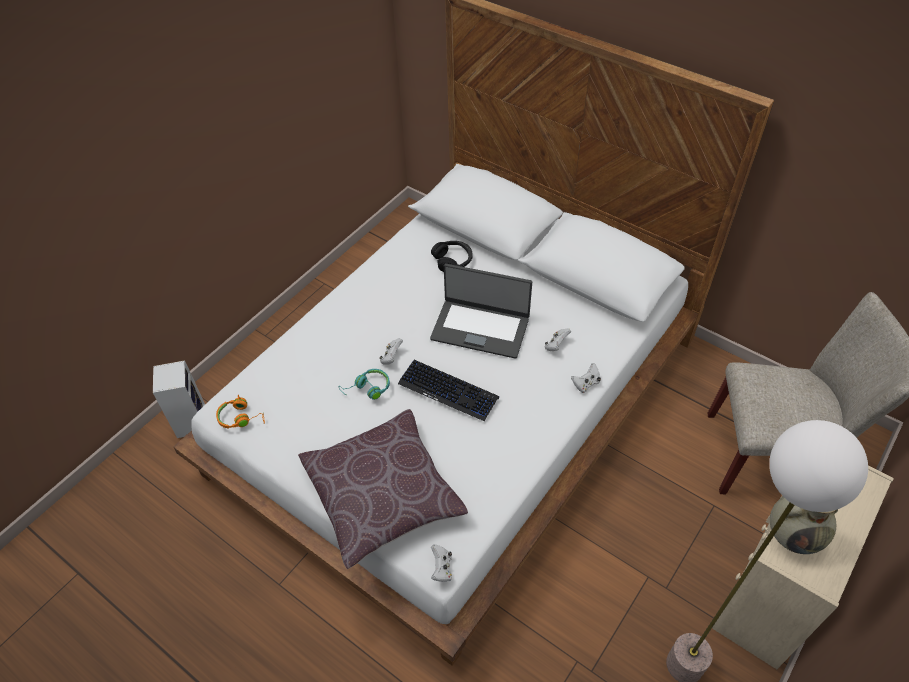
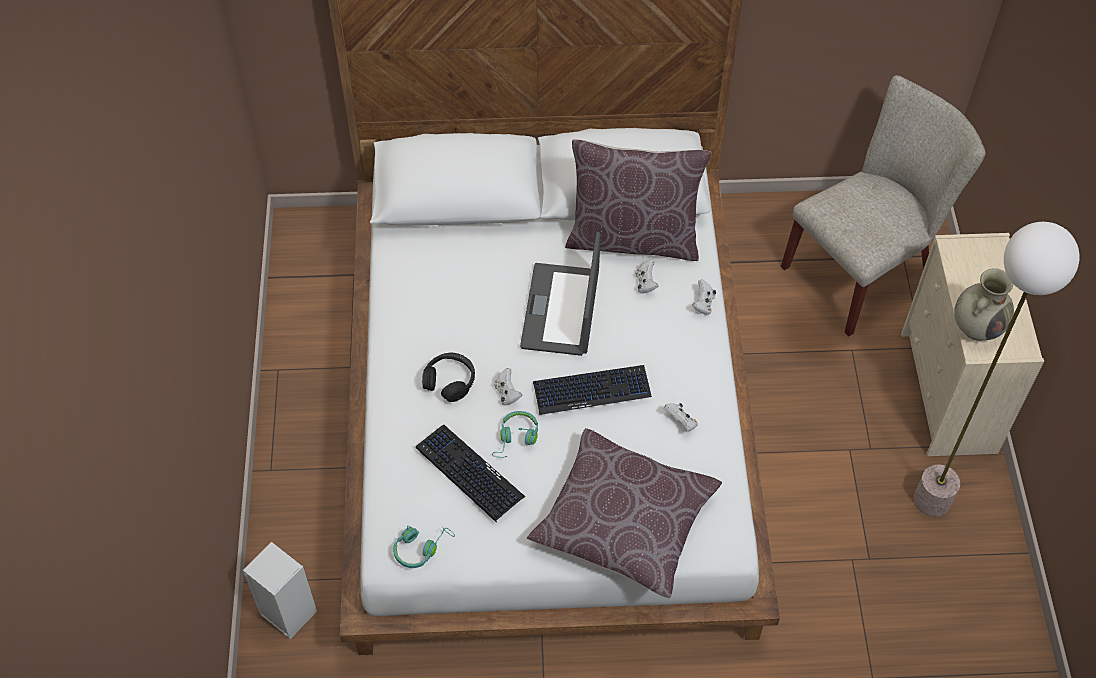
camera: 40 degrees left, 5 degrees up
orange headphones [216,395,265,428] -> turquoise headphones [393,526,455,568]
laptop [430,264,532,359] -> laptop turned 120 degrees clockwise [520,232,601,356]
black headphones [431,241,473,272] -> black headphones moved to [422,352,475,402]
white game controller [431,544,452,582] -> white game controller moved to [664,403,698,431]
none -> keyboard [416,425,525,522]
none -> brown pillow [565,139,711,261]

